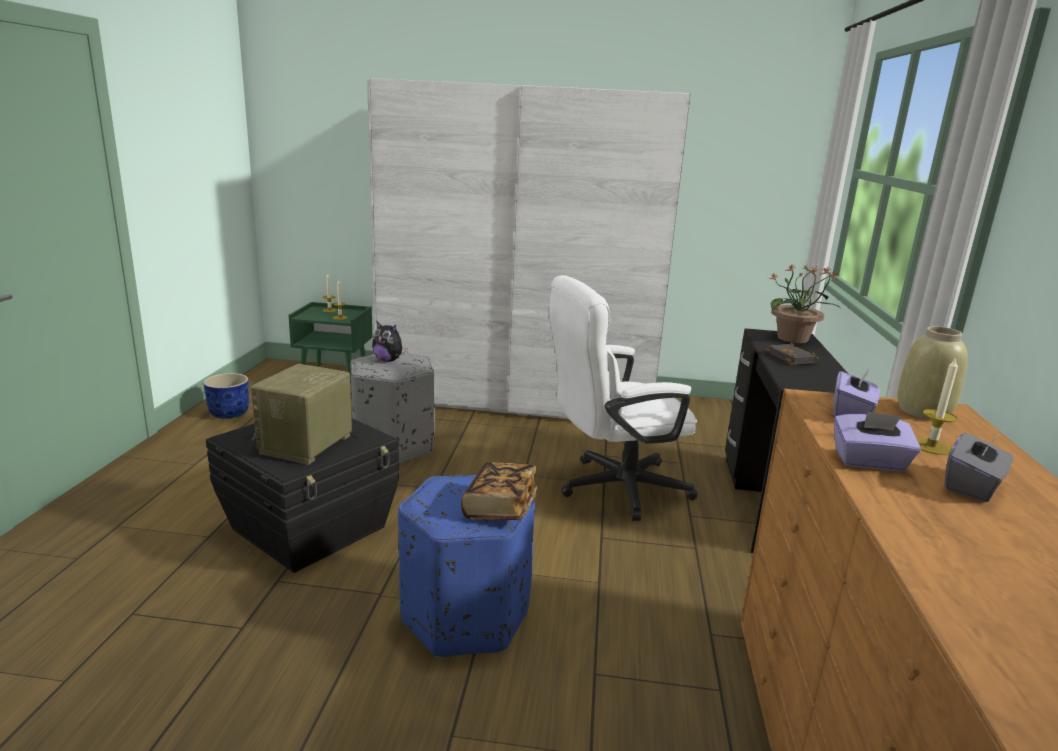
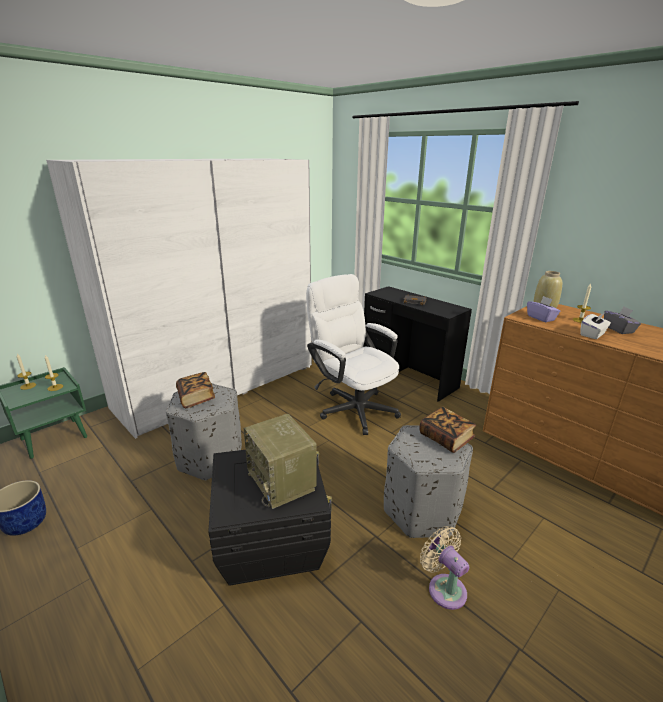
camera: 50 degrees left, 5 degrees up
plush toy [372,322,408,362] -> book [176,372,215,408]
blue ottoman [398,475,535,658] -> grey ottoman [384,425,473,538]
white office chair [549,275,698,521] -> white office chair turned 120 degrees clockwise [306,274,401,435]
potted plant [768,264,840,343] -> none
purple tissue box [834,412,921,471] -> white tissue box [581,313,611,339]
none -> beige fan [420,526,469,610]

